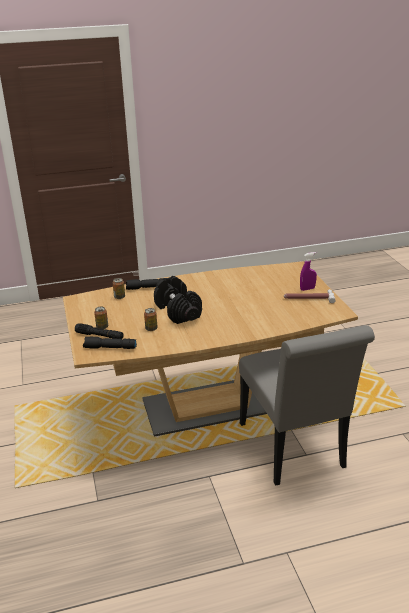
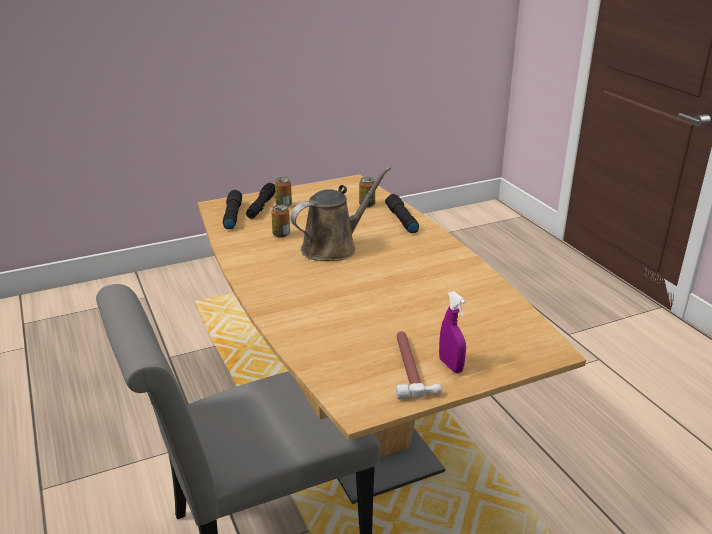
camera: 80 degrees right, 0 degrees up
black dumbbell [154,276,202,324] -> brown watering can [290,167,391,261]

